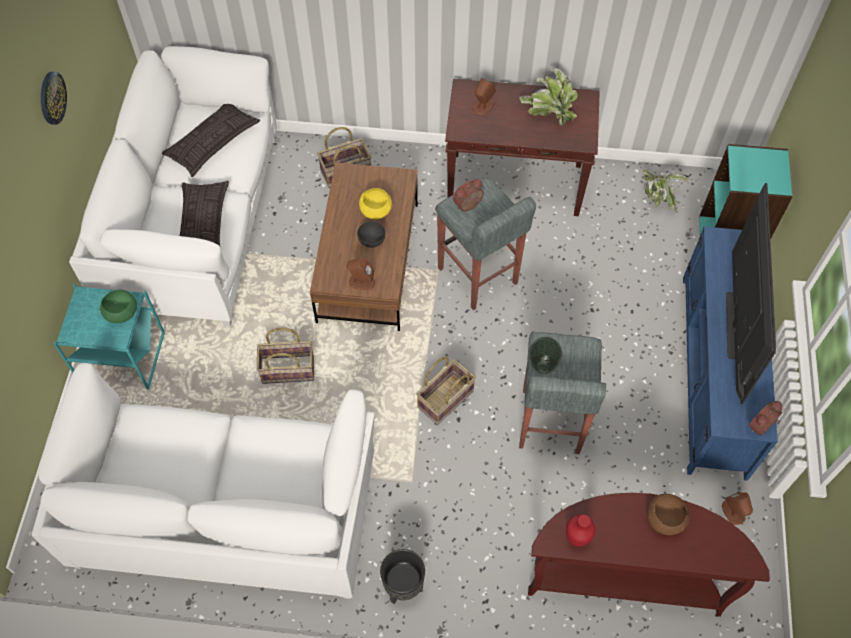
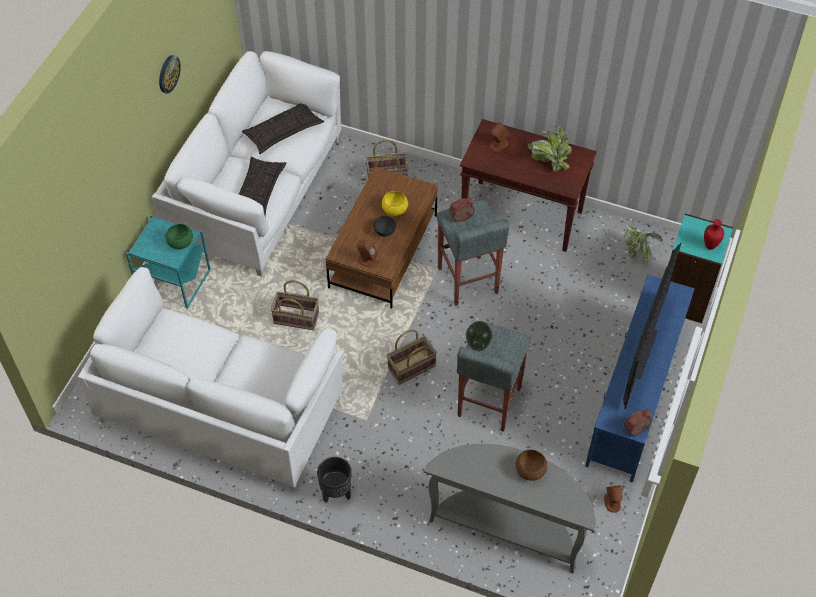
camera: 15 degrees right, 5 degrees down
brown console table [528,493,770,617] -> grey console table [424,444,596,574]
red vase [566,515,595,547] -> red vase moved to [704,219,724,250]

